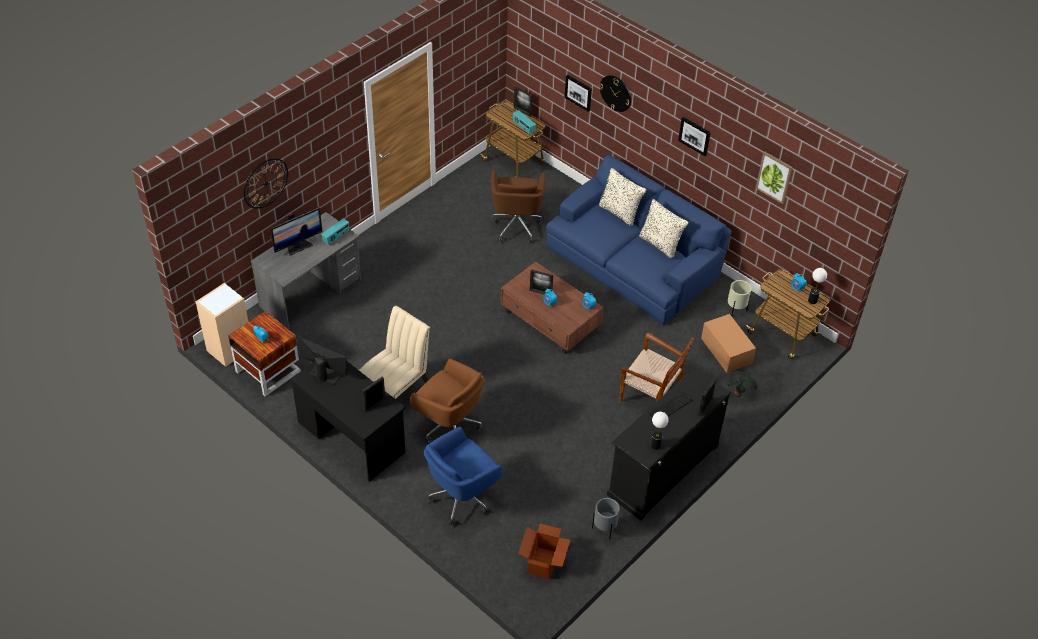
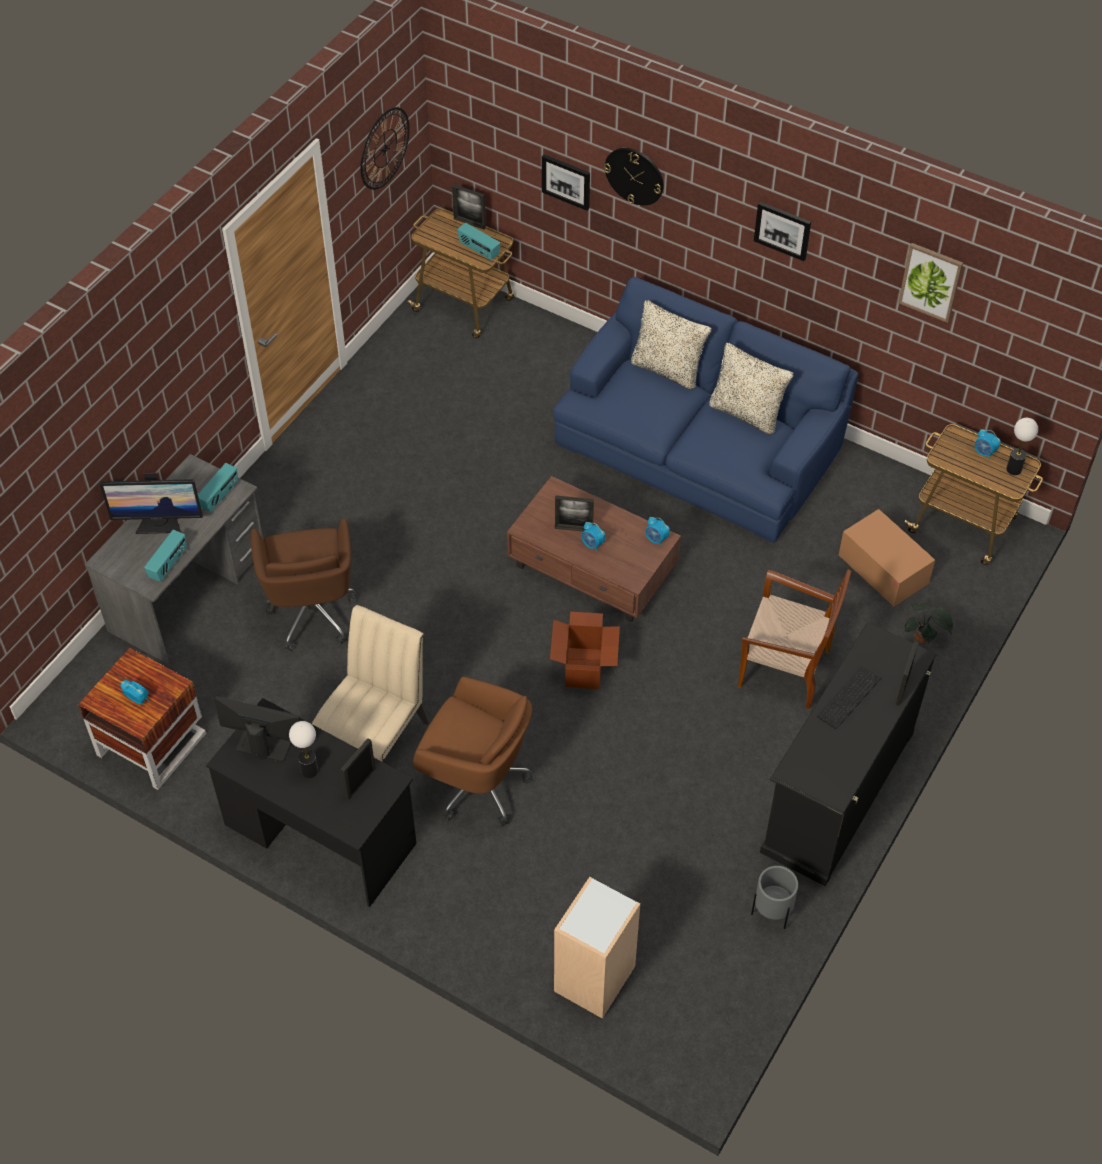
camera: 10 degrees left, 5 degrees up
bookcase [196,283,248,367] -> bookcase moved to [554,877,640,1019]
wall clock [244,158,288,209] -> wall clock moved to [361,107,410,190]
monitor [271,208,322,256] -> monitor turned 45 degrees clockwise [100,471,203,534]
blue office chair [424,427,502,526] -> none
brown office chair [491,169,546,244] -> brown office chair moved to [251,518,357,651]
cardboard box [518,524,570,579] -> cardboard box moved to [550,612,620,689]
table lamp [651,412,668,450] -> table lamp moved to [289,721,318,778]
beige planter [728,280,751,315] -> none
none -> radio [144,530,187,582]

